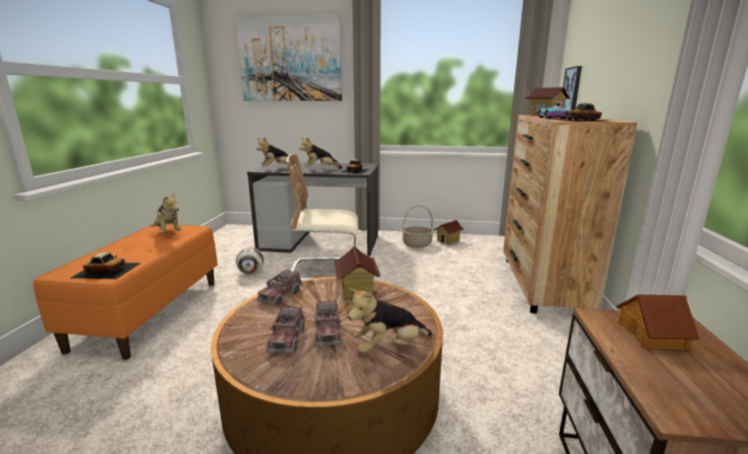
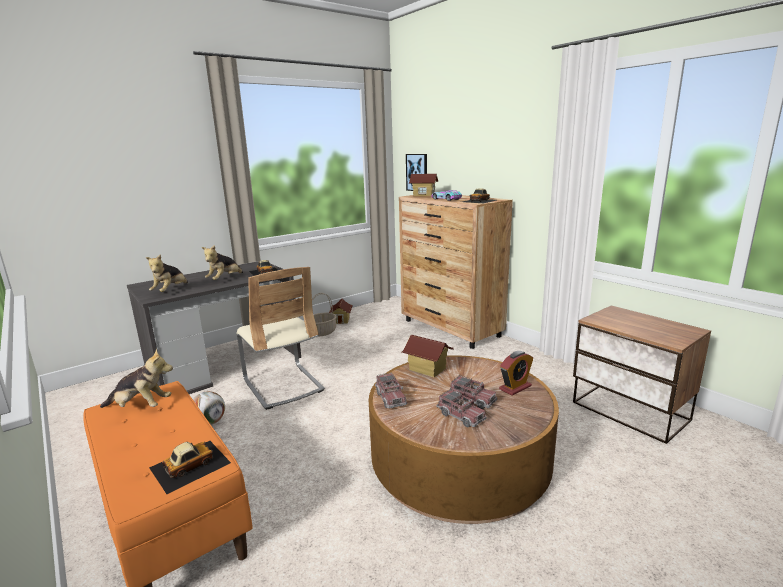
camera: 45 degrees left, 0 degrees up
picture [236,15,342,101] -> none
beige chair [287,154,358,280] -> beige chair turned 75 degrees counterclockwise [237,267,325,410]
plush toy [348,288,432,353] -> alarm clock [499,351,533,395]
toy house [616,295,700,350] -> none

